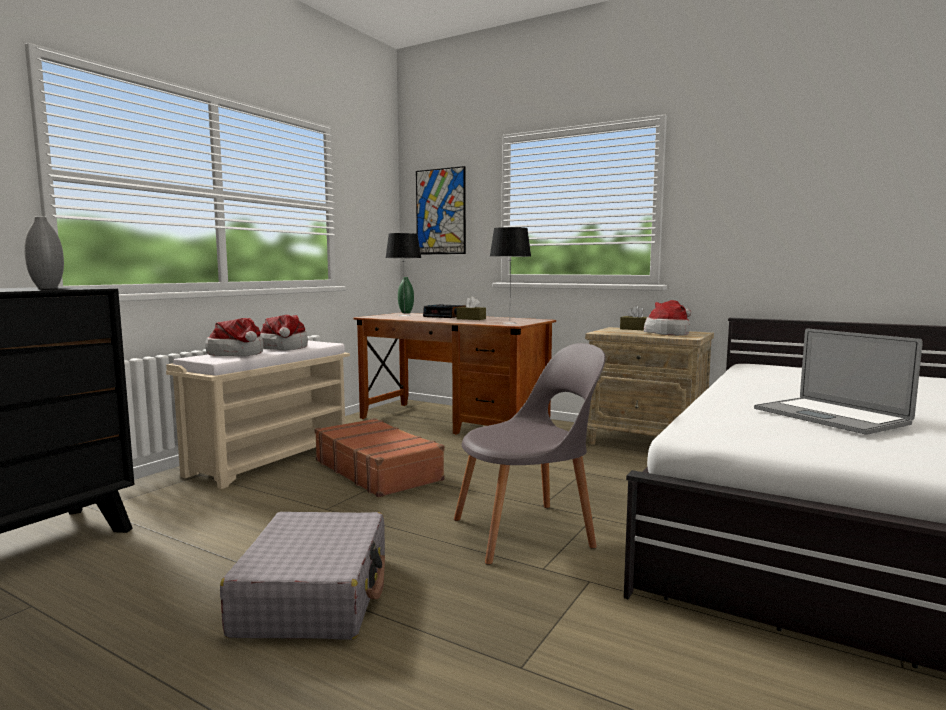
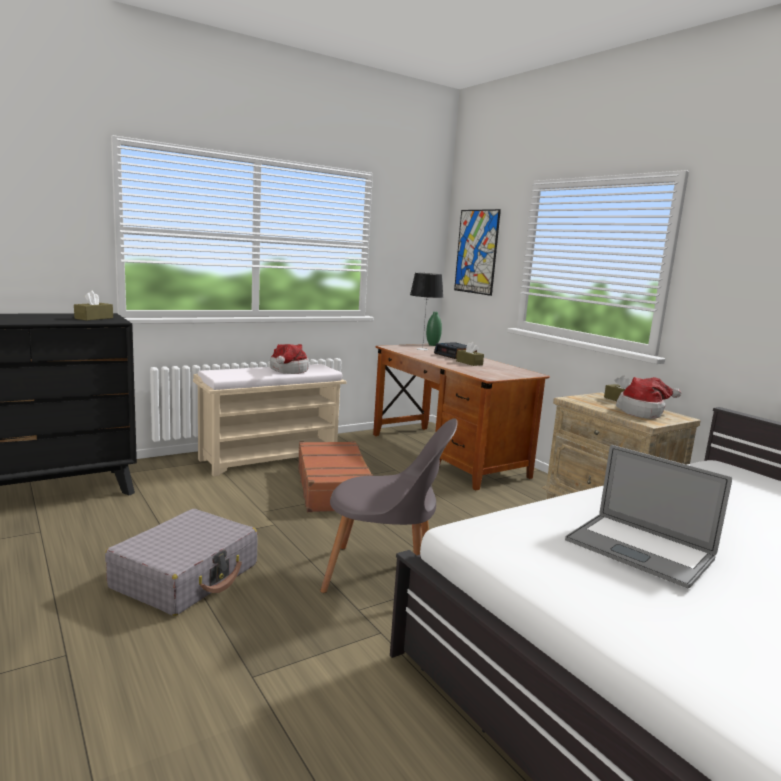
camera: 25 degrees right, 5 degrees up
grey vase [24,216,64,289] -> brown tissue box [74,291,113,321]
hat [205,318,263,356] -> none
table lamp [490,227,531,324] -> none
laptop [754,328,923,435] -> laptop turned 45 degrees counterclockwise [565,445,732,588]

